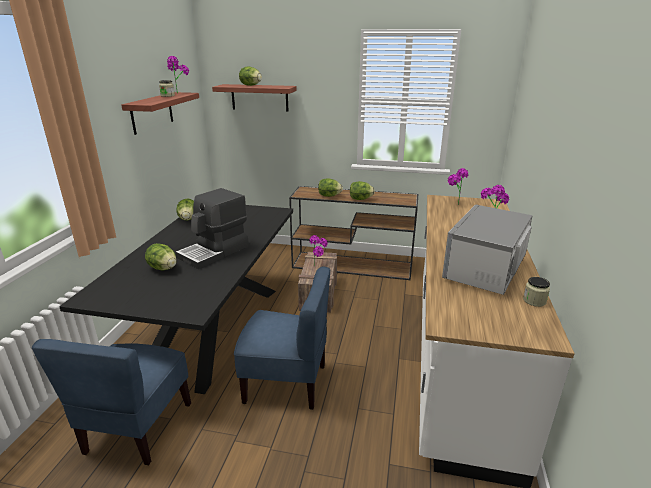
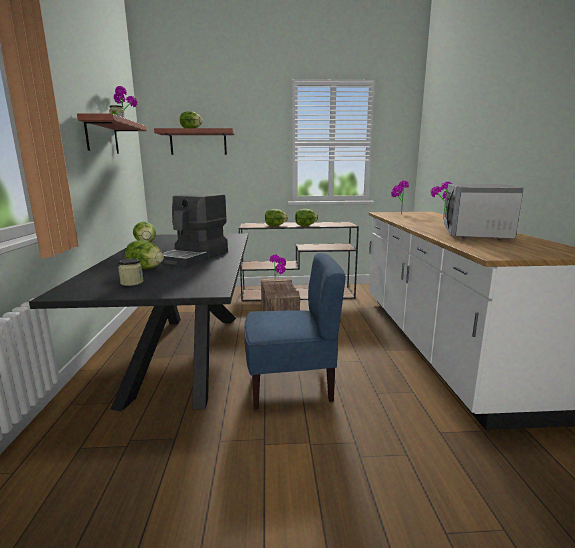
camera: 15 degrees left, 10 degrees down
blue chair [32,339,191,465] -> none
jar [523,277,550,307] -> jar moved to [118,258,143,286]

